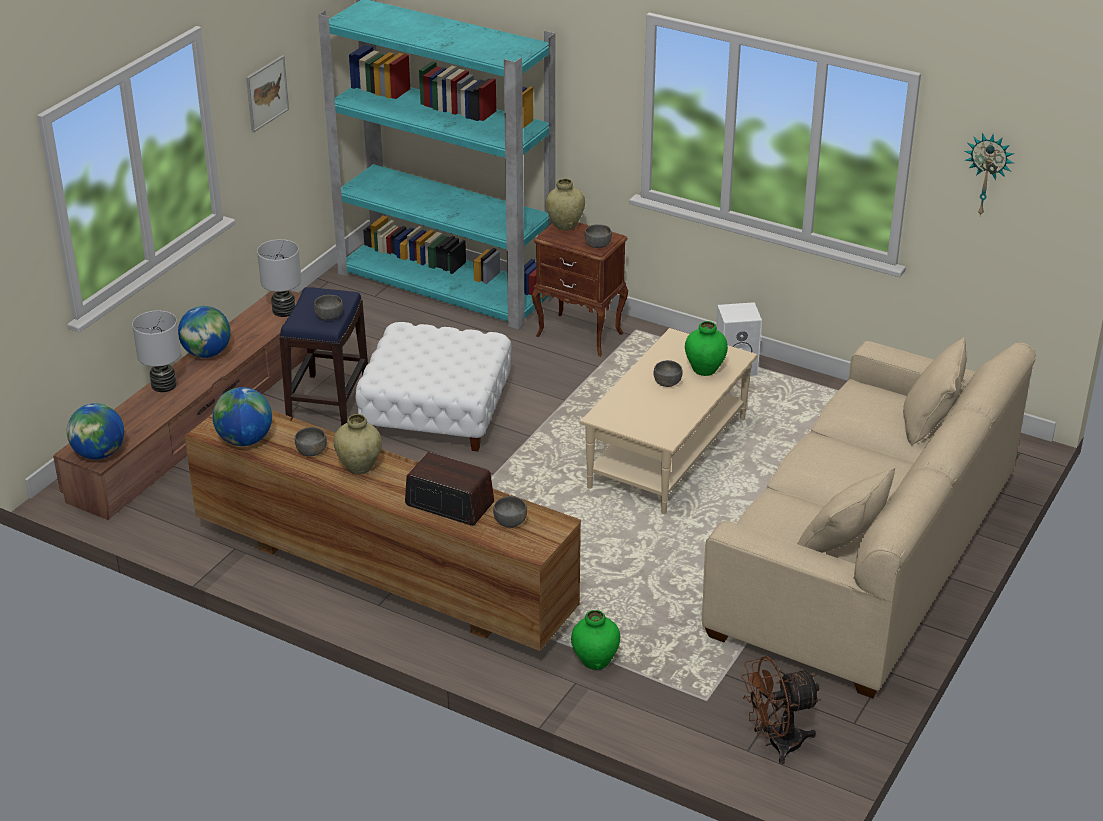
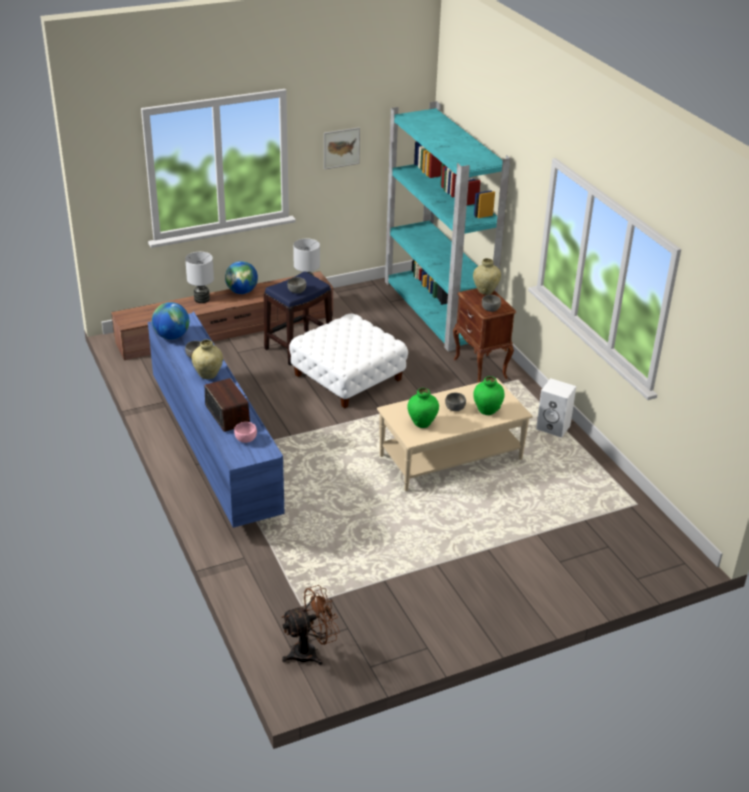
camera: 35 degrees right, 0 degrees up
globe [67,403,124,459] -> none
brown cabinet [185,410,581,651] -> blue cabinet [148,311,285,528]
grey bowl [493,496,527,528] -> pink bowl [234,422,257,443]
green vase [571,610,620,670] -> green vase moved to [407,388,439,428]
beige sofa [702,337,1036,699] -> none
brown fan [741,656,821,764] -> brown fan turned 135 degrees clockwise [282,585,340,665]
wall clock [965,133,1014,216] -> none

